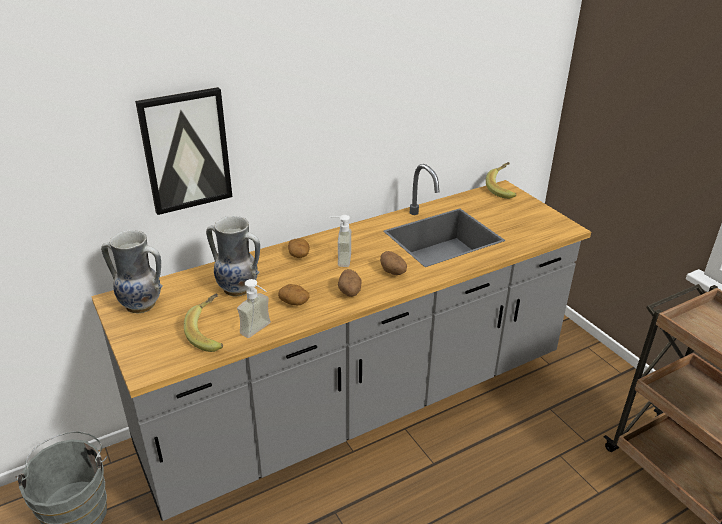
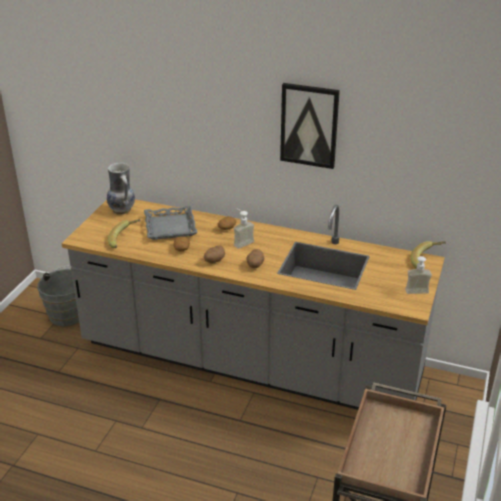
camera: 50 degrees right, 0 degrees up
picture [135,87,233,215] -> picture moved to [280,83,340,169]
vase [206,216,260,297] -> grey tray [144,206,198,240]
soap dispenser [237,279,271,338] -> soap dispenser moved to [405,256,432,294]

